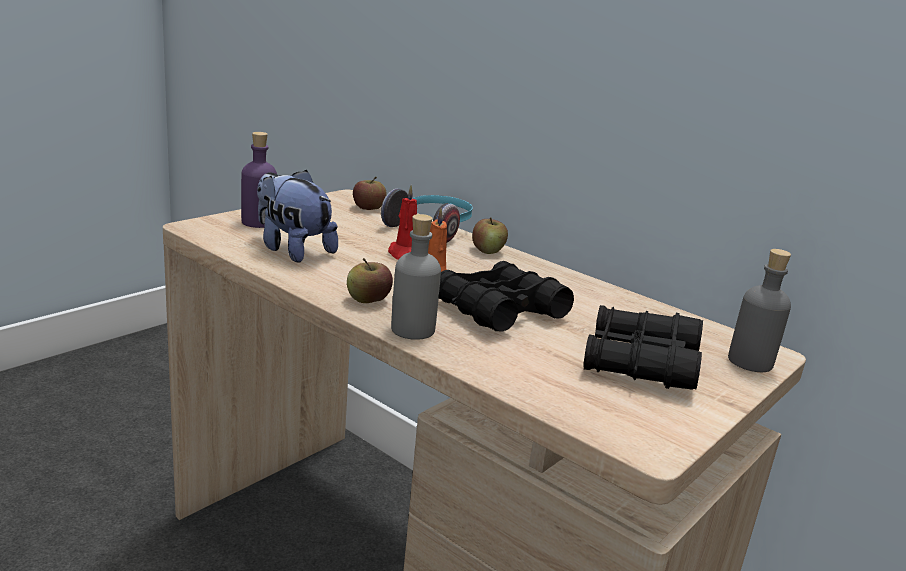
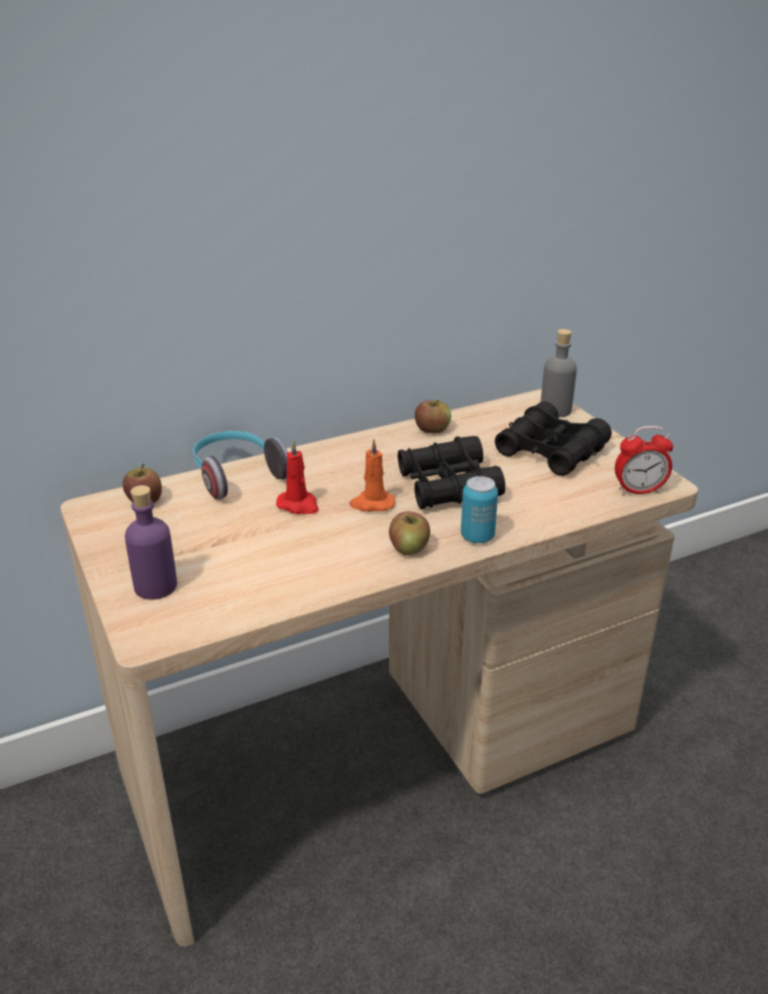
camera: 65 degrees left, 10 degrees up
plush toy [257,170,338,263] -> none
grey bottle [391,214,441,340] -> can [461,476,498,543]
apple [472,217,508,254] -> apple moved to [415,400,451,433]
none -> alarm clock [615,426,673,495]

